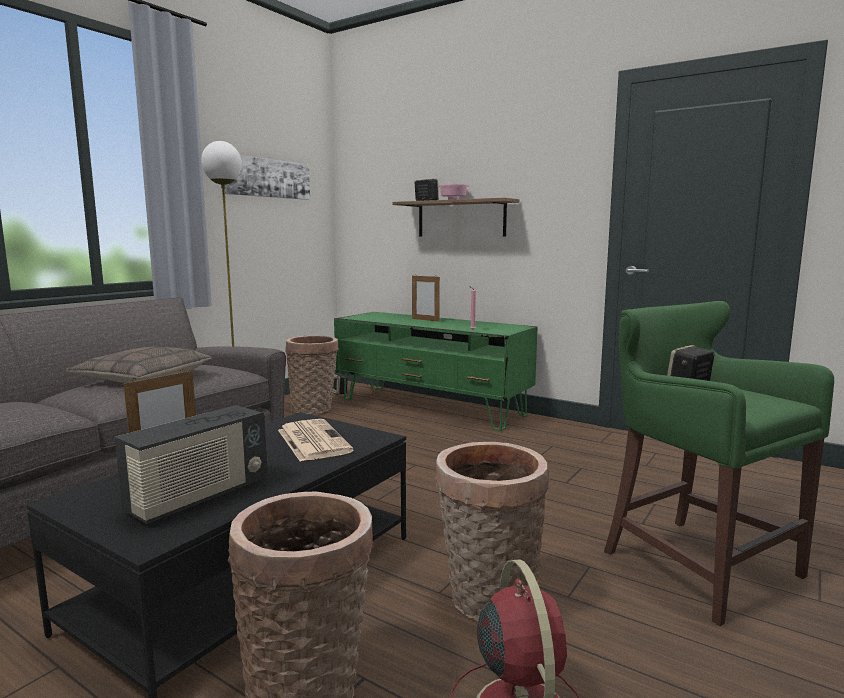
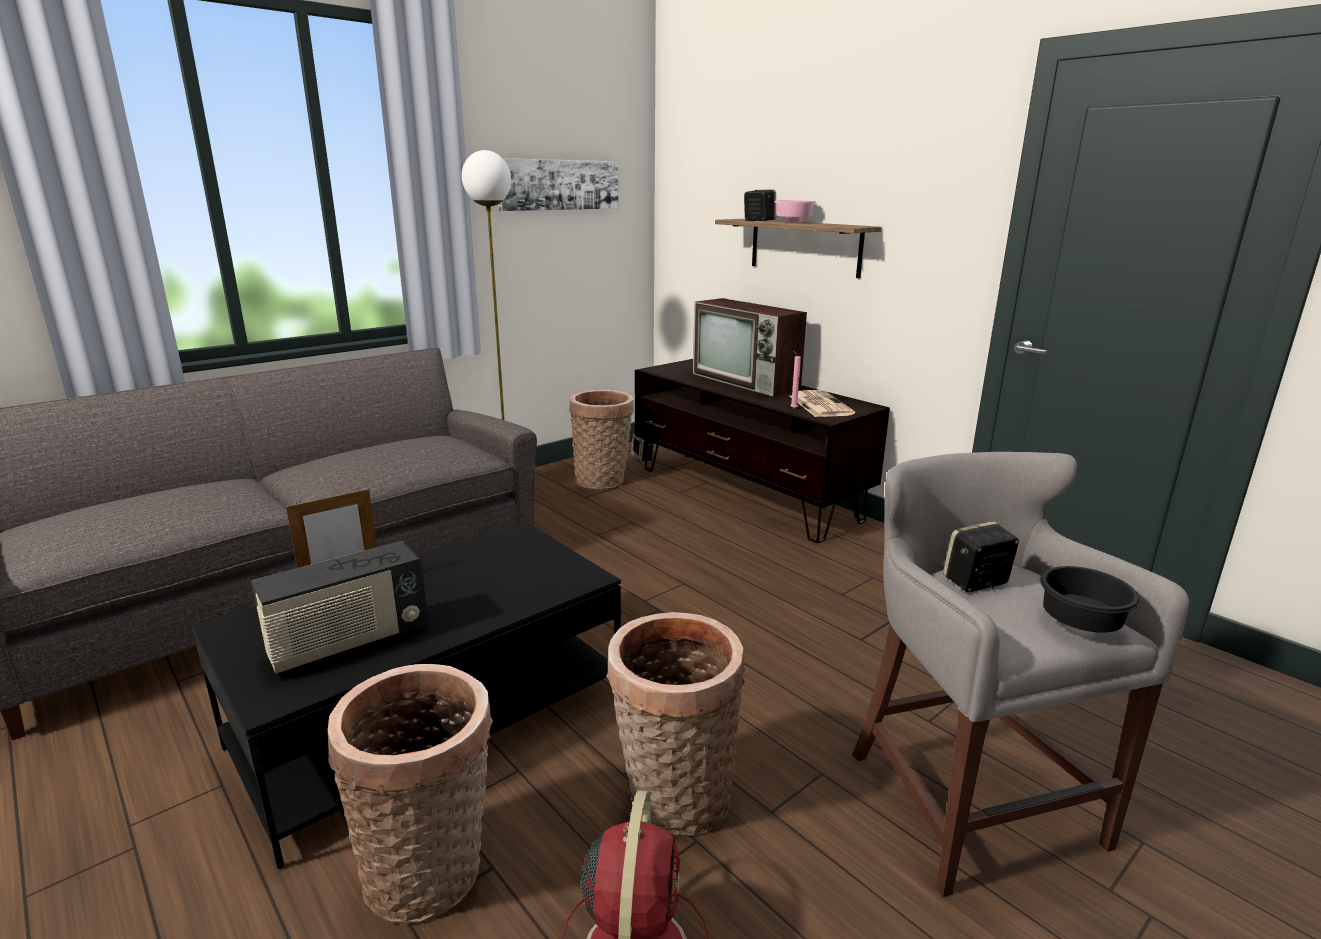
camera: 15 degrees right, 10 degrees up
pillow [66,347,211,383] -> none
newspaper [278,419,354,462] -> newspaper moved to [790,390,855,417]
green tv stand [334,312,538,431] -> brown tv stand [635,359,890,543]
picture frame [412,275,440,322] -> television [693,298,807,397]
green stool [604,301,834,626] -> grey stool [852,452,1189,897]
none -> black bowl [1040,566,1139,633]

